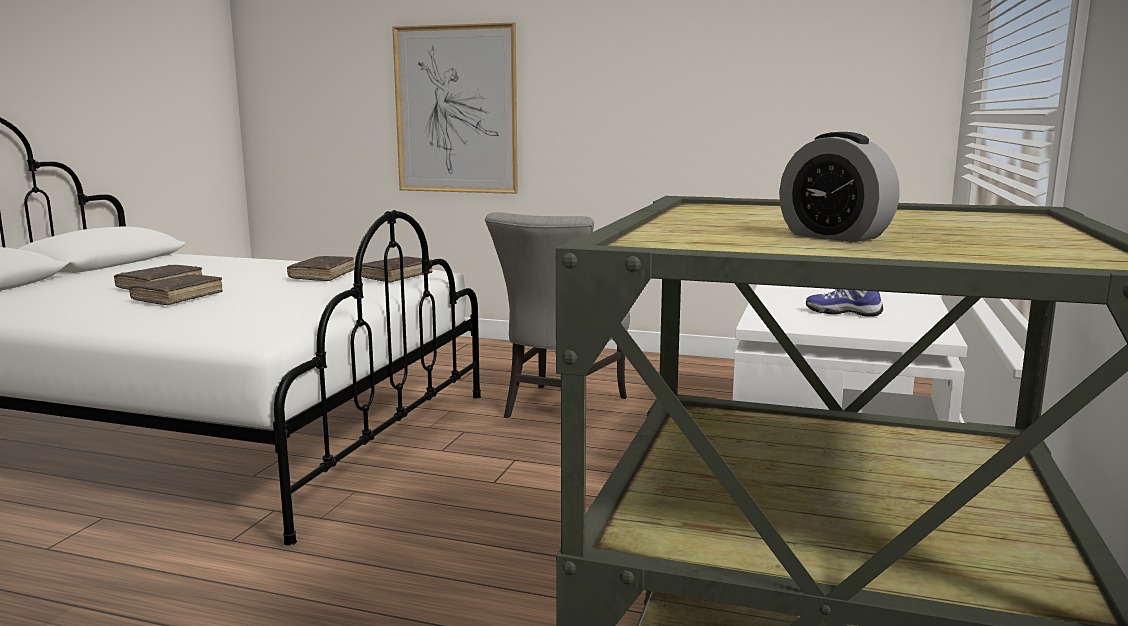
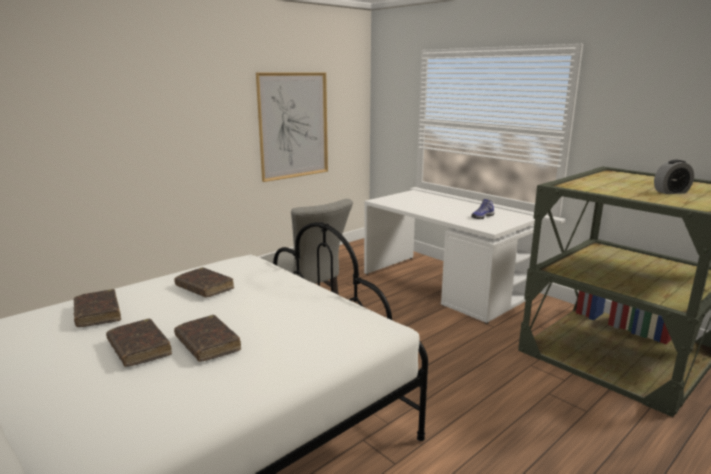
camera: 60 degrees left, 5 degrees up
brown book [361,257,432,282] -> brown book moved to [74,289,121,327]
picture [392,22,518,194] -> picture moved to [256,73,328,182]

